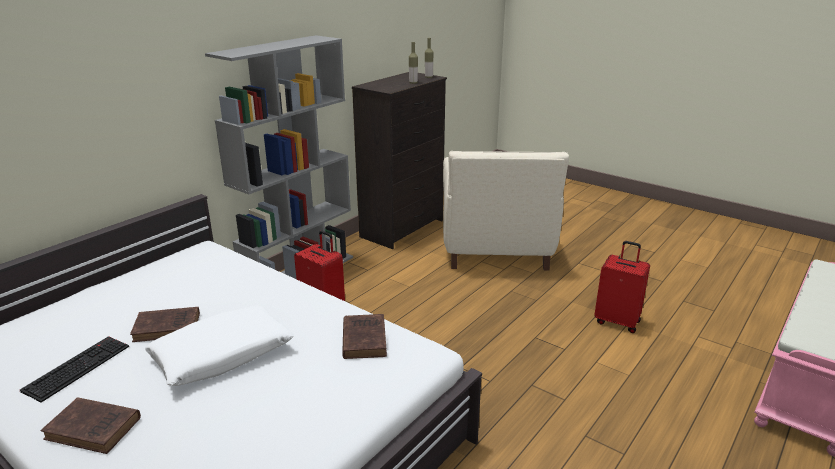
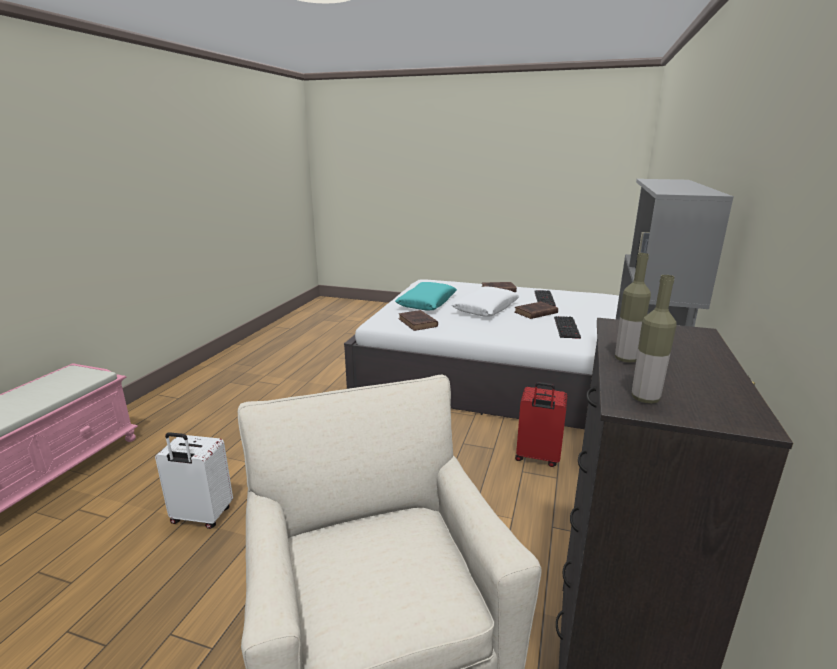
camera: 160 degrees right, 5 degrees down
red suitcase [594,241,650,333] -> white suitcase [155,432,233,529]
none -> turquoise pillow [395,282,457,310]
none -> keyboard [554,316,581,339]

